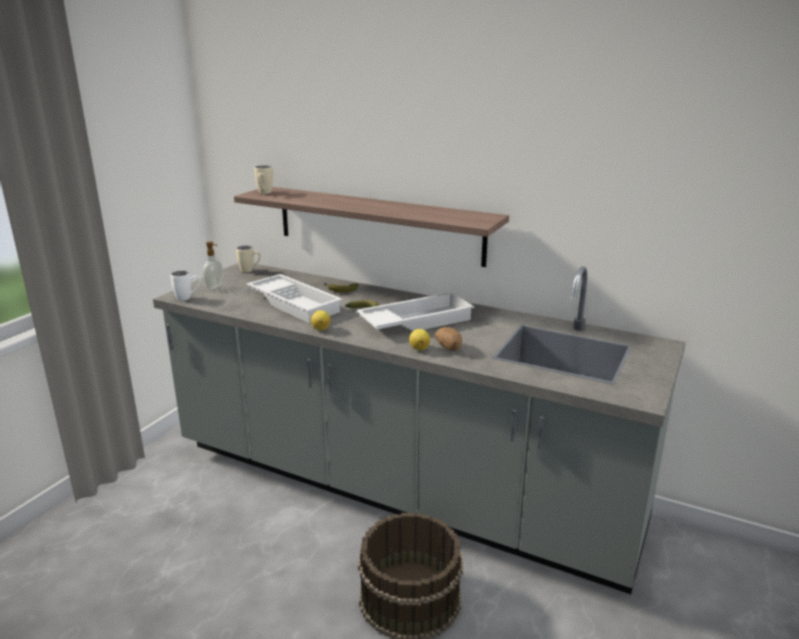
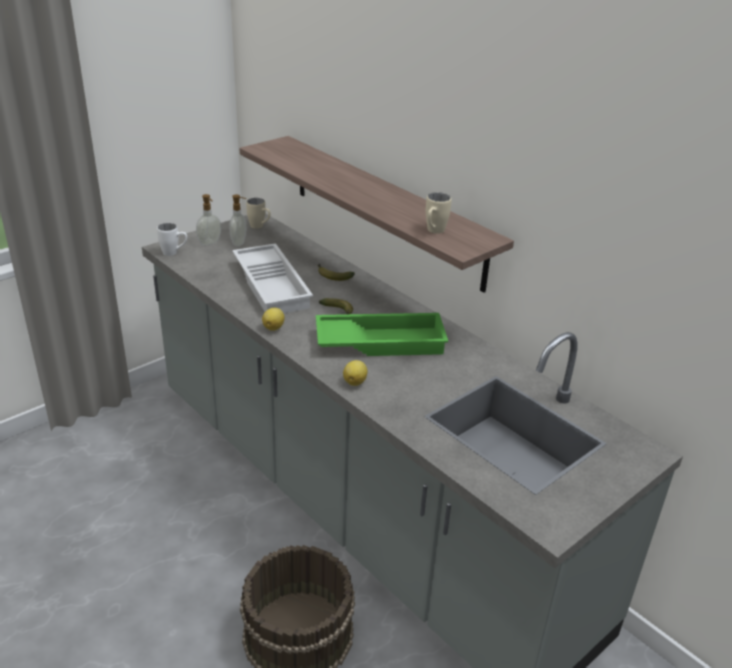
camera: 20 degrees right, 10 degrees up
beige mug [254,166,273,194] -> beige mug moved to [426,192,452,234]
white tray [357,292,474,331] -> green tray [316,313,448,356]
potato [435,327,462,351] -> none
none -> soap dispenser [229,194,246,246]

